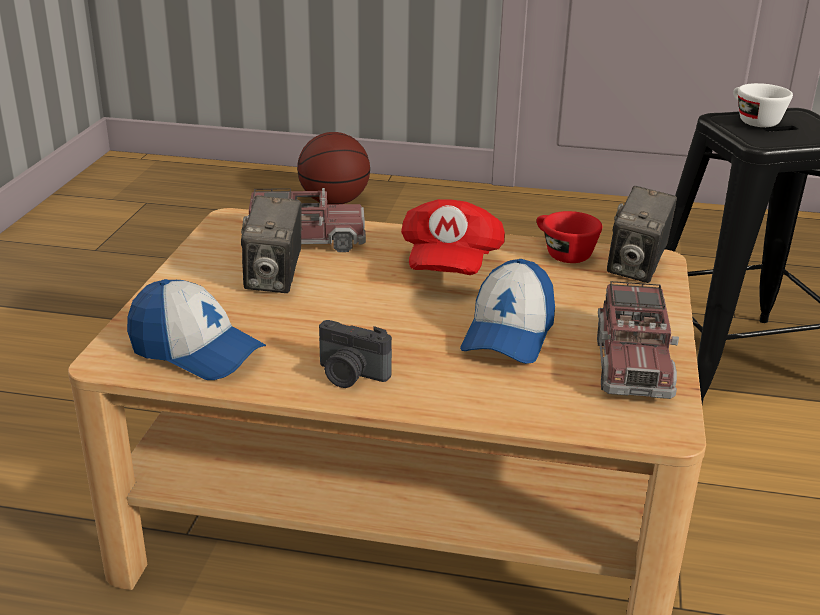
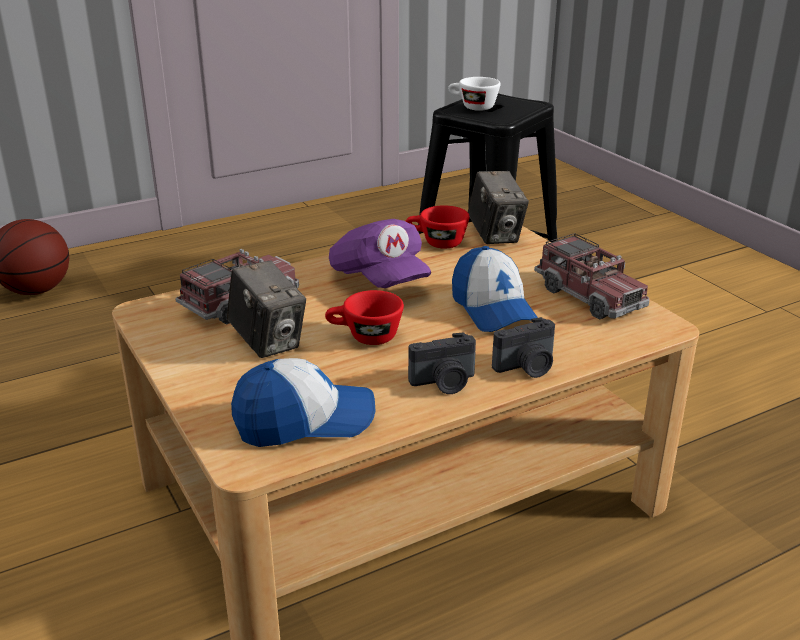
camera: 40 degrees left, 0 degrees up
red cap [401,199,505,275] -> purple cap [329,219,431,288]
none -> red cup [325,290,404,345]
none -> camera [492,317,555,378]

